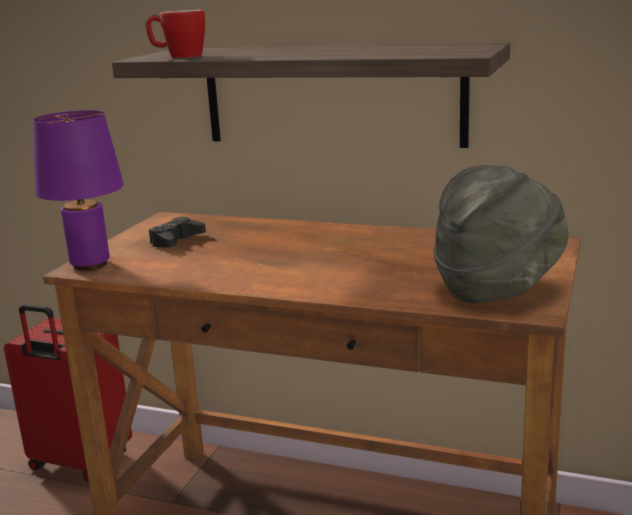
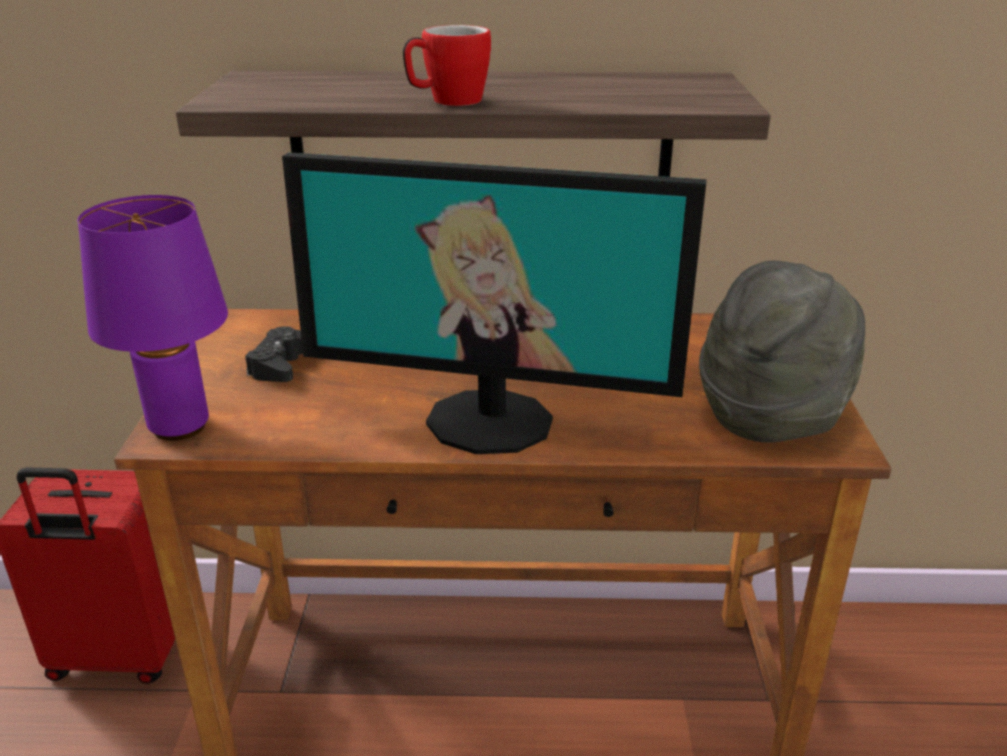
camera: 20 degrees left, 10 degrees up
mug [145,10,205,58] -> mug moved to [403,25,491,106]
none -> monitor [282,152,707,454]

